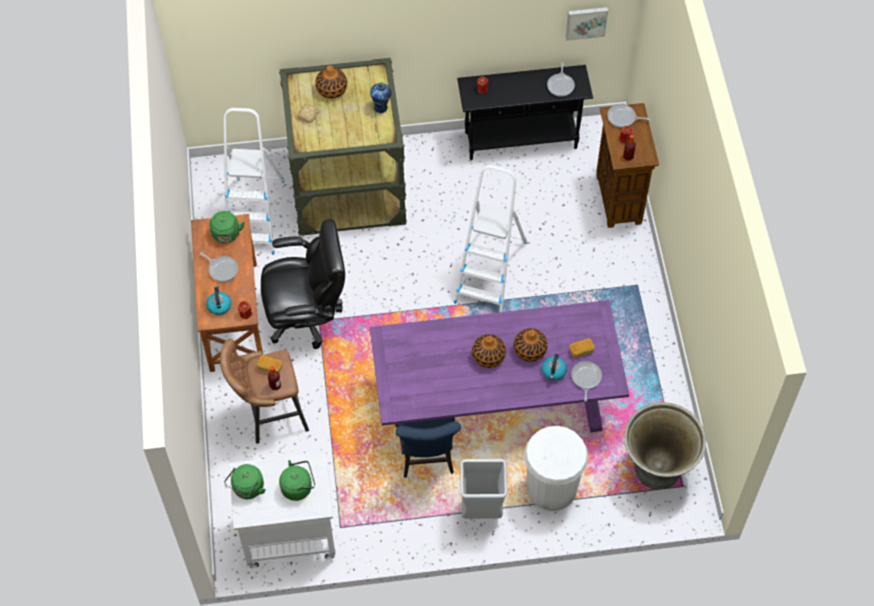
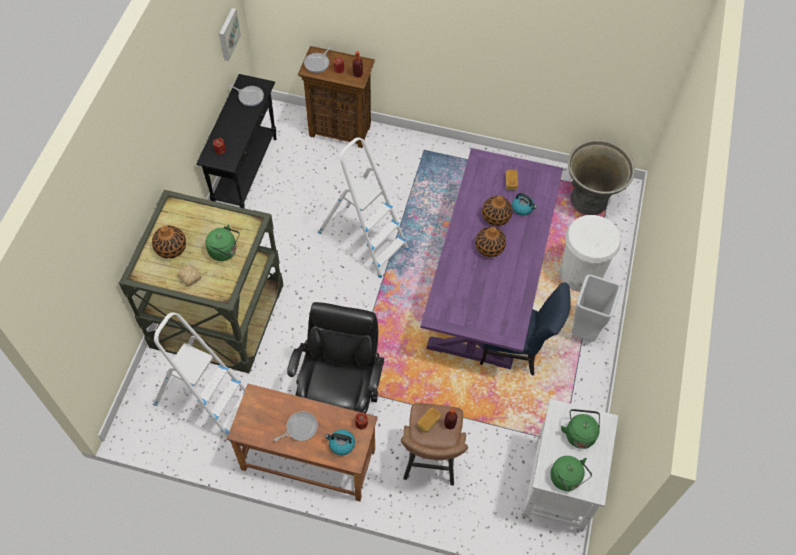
camera: 70 degrees left, 0 degrees up
green kettle [209,211,245,243] -> green kettle moved to [205,224,240,261]
vase [370,83,392,113] -> none
frying pan [571,361,602,402] -> none

